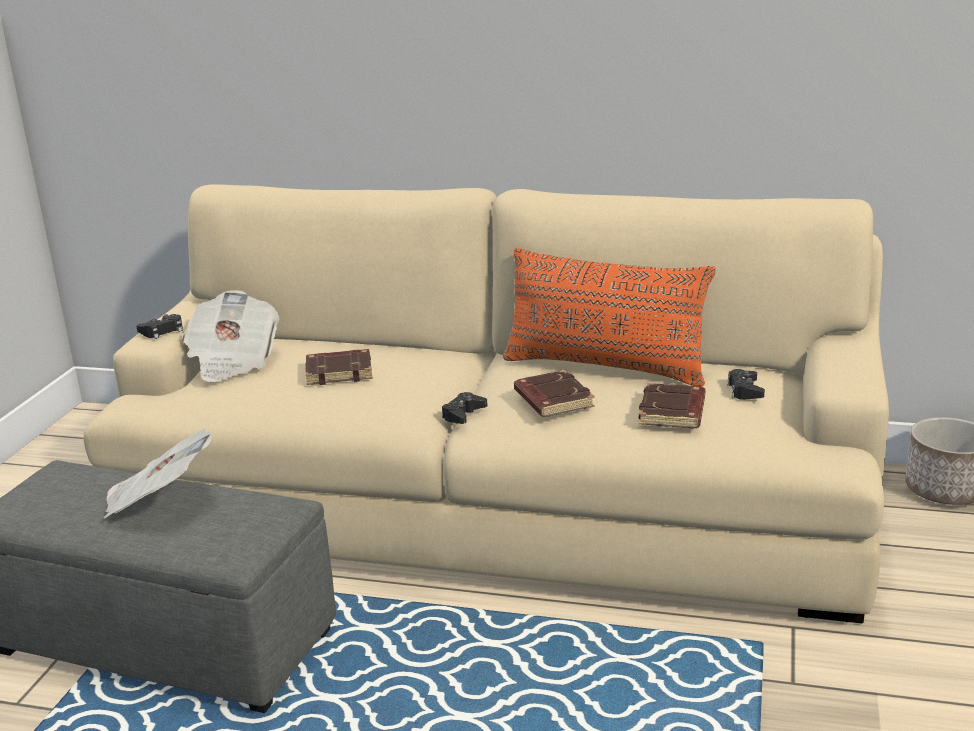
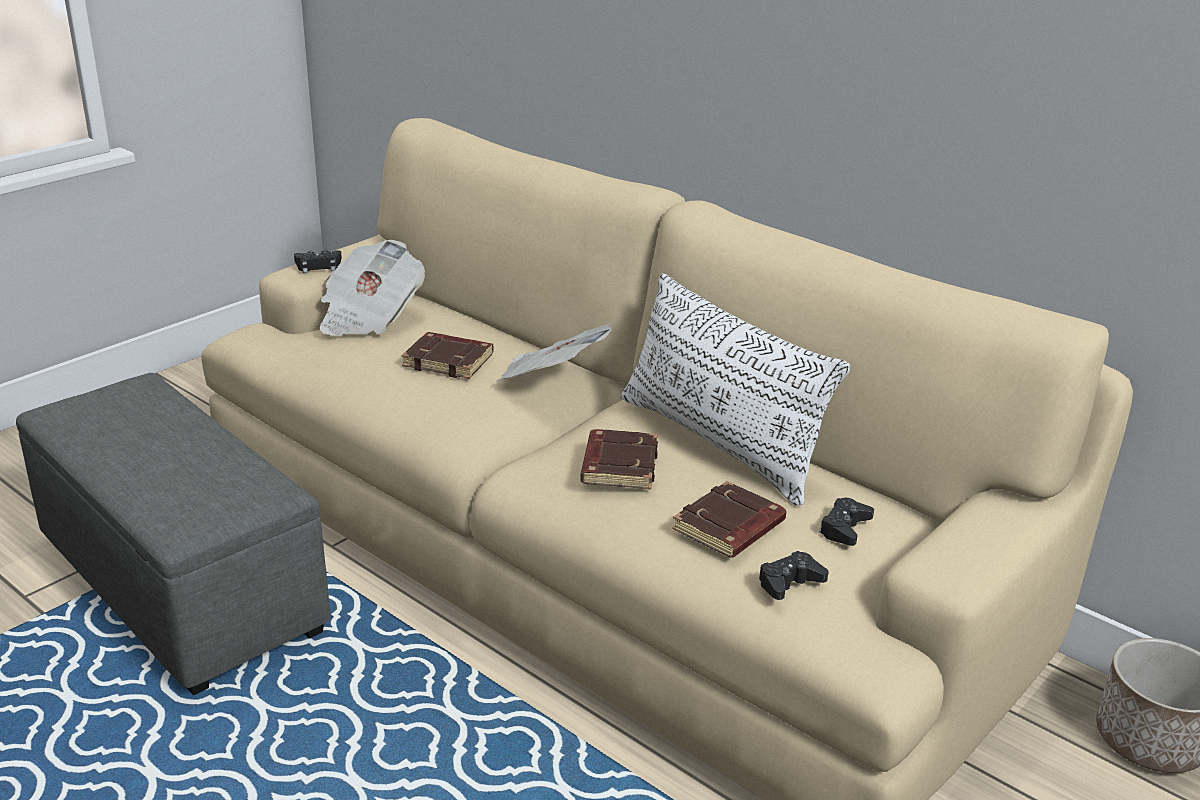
camera: 25 degrees right, 5 degrees up
newspaper [104,428,212,518] -> newspaper moved to [497,323,612,381]
black game controller [442,392,488,424] -> black game controller moved to [759,551,829,600]
orange pillow [503,248,716,386] -> white pillow [621,273,851,505]

